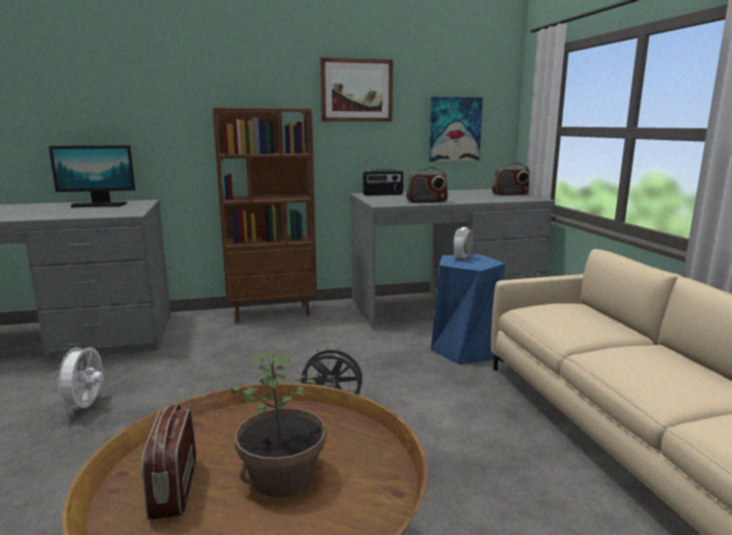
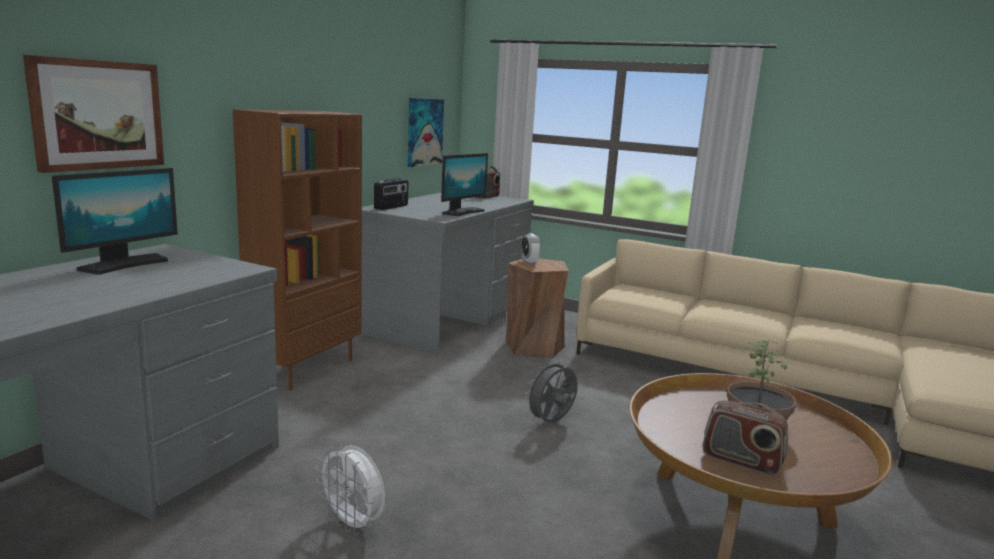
camera: 50 degrees left, 0 degrees up
picture [320,58,393,121] -> picture moved to [23,55,164,173]
radio [406,167,448,203] -> monitor [441,153,488,216]
blue stool [431,254,505,364] -> brown stool [506,258,569,359]

